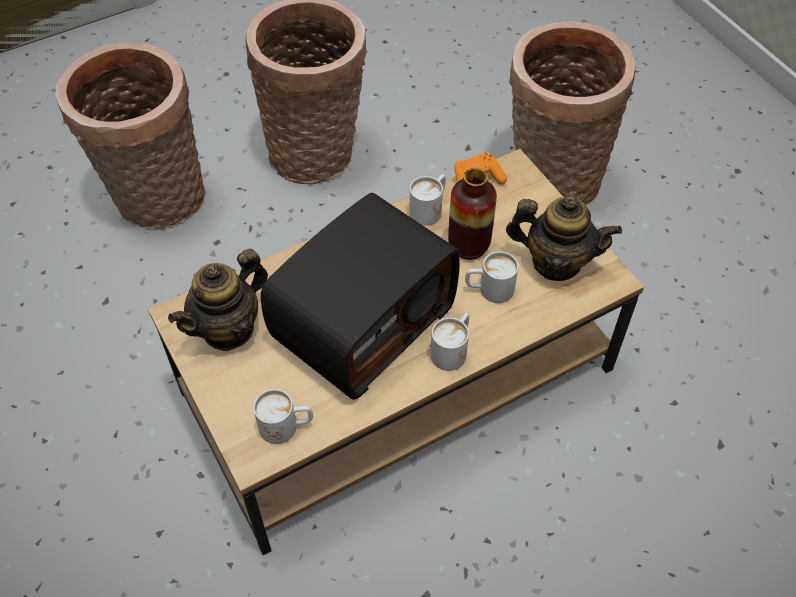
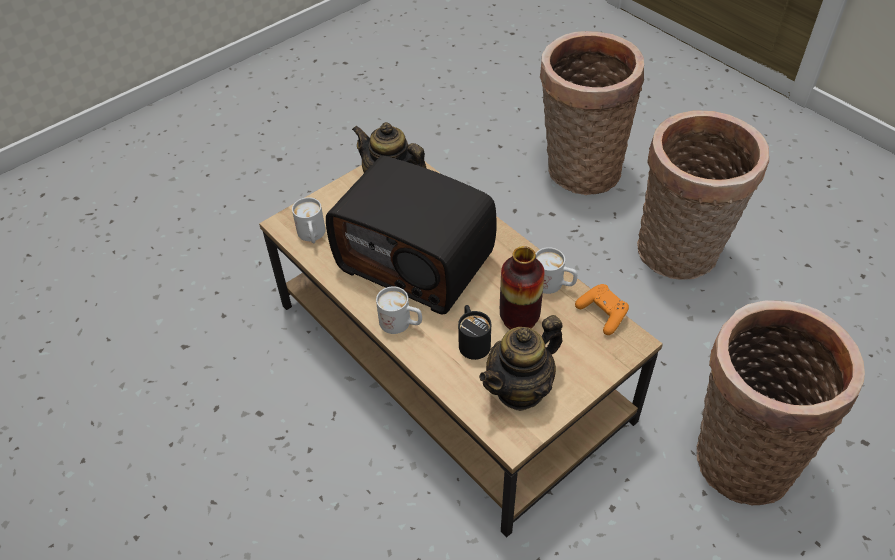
camera: 80 degrees right, 5 degrees down
white mug [465,252,519,303] -> black mug [458,305,491,360]
teapot [506,195,622,281] -> teapot turned 45 degrees clockwise [479,315,563,411]

